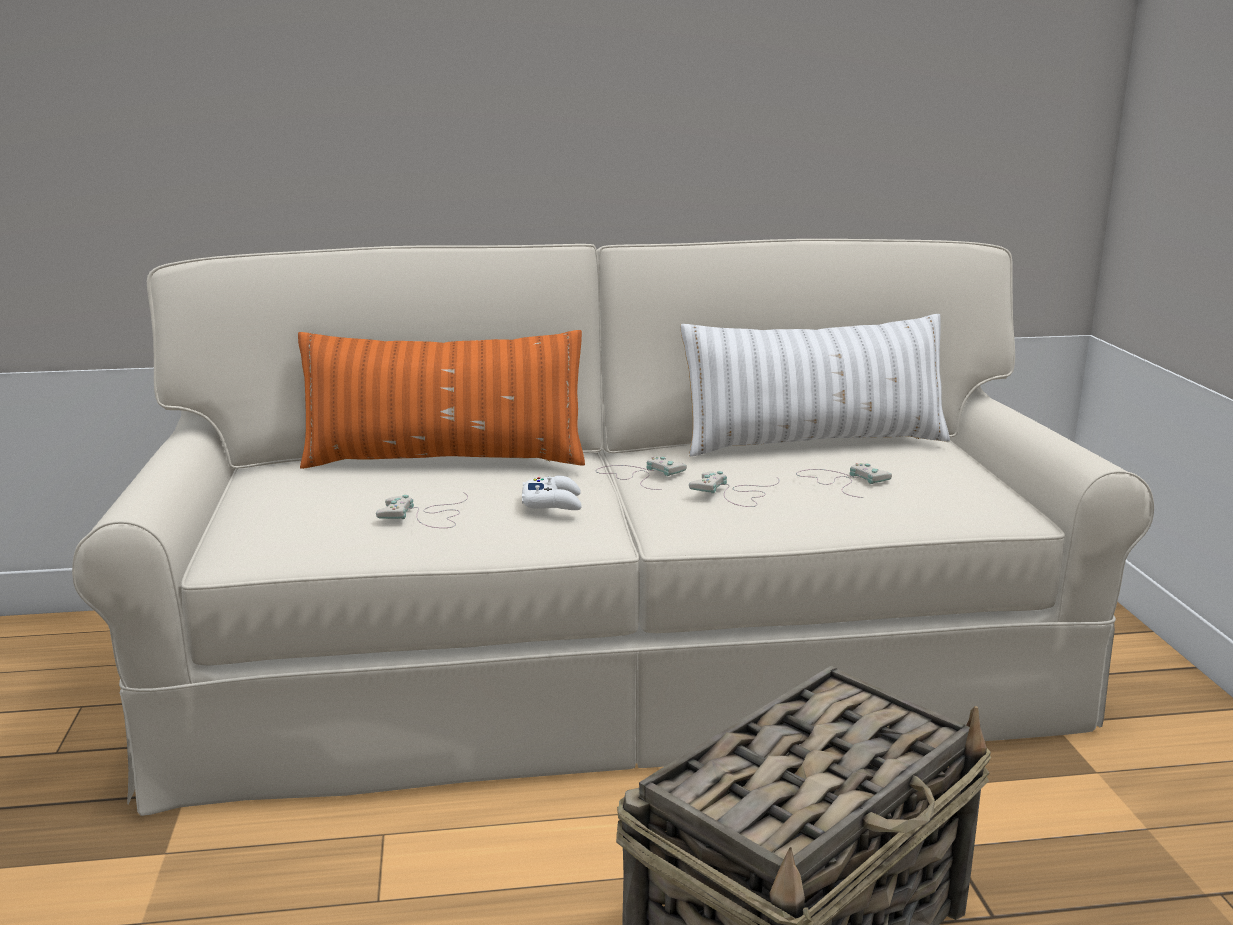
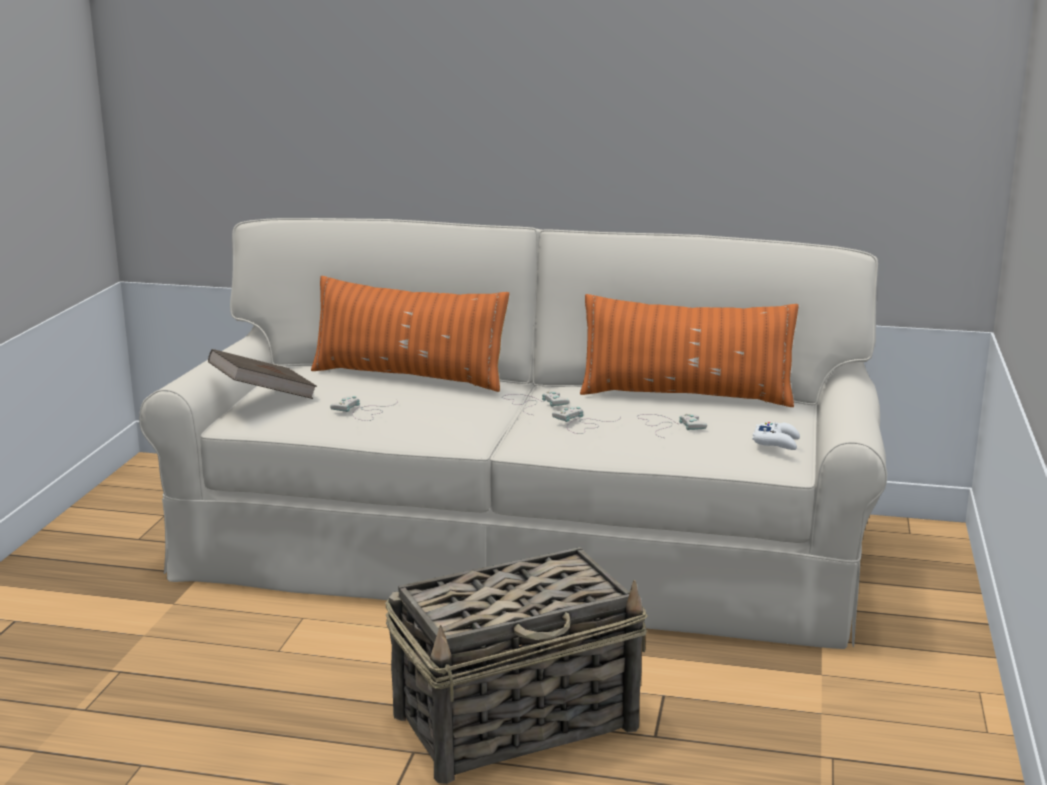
camera: 20 degrees right, 0 degrees up
white game controller [522,476,582,510] -> white game controller moved to [752,422,800,450]
white pillow [680,314,950,457] -> orange pillow [580,294,798,407]
none -> brown book [208,349,317,399]

